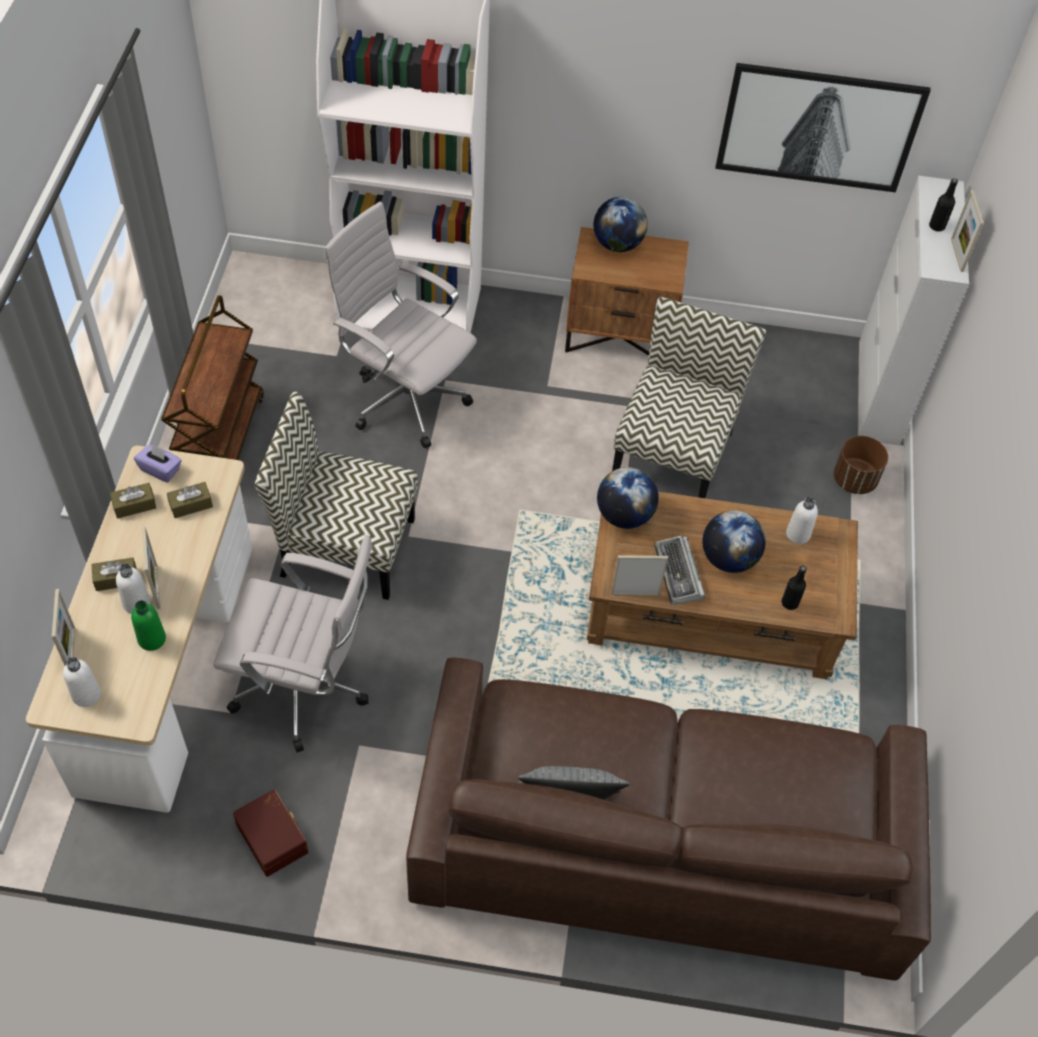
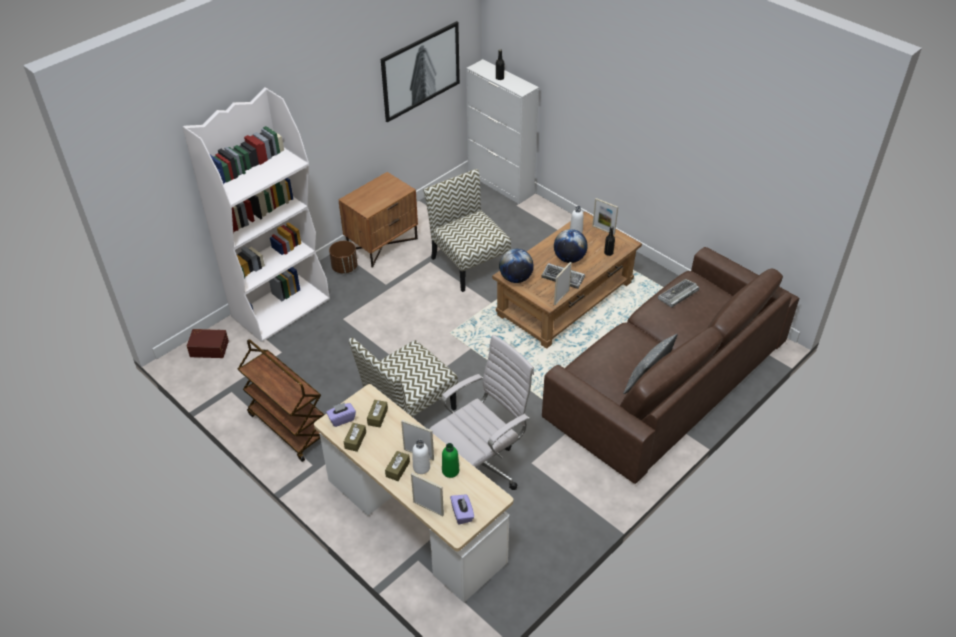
camera: 50 degrees left, 10 degrees down
white bottle [63,657,101,707] -> purple tissue box [450,494,474,524]
brown storage box [233,789,308,877] -> brown storage box moved to [187,329,229,358]
white office chair [324,202,477,449] -> none
globe [594,197,648,252] -> none
brown planter [834,436,888,494] -> brown planter moved to [329,241,358,273]
picture frame [951,190,984,272] -> picture frame moved to [592,198,618,235]
none -> keyboard [658,279,699,308]

